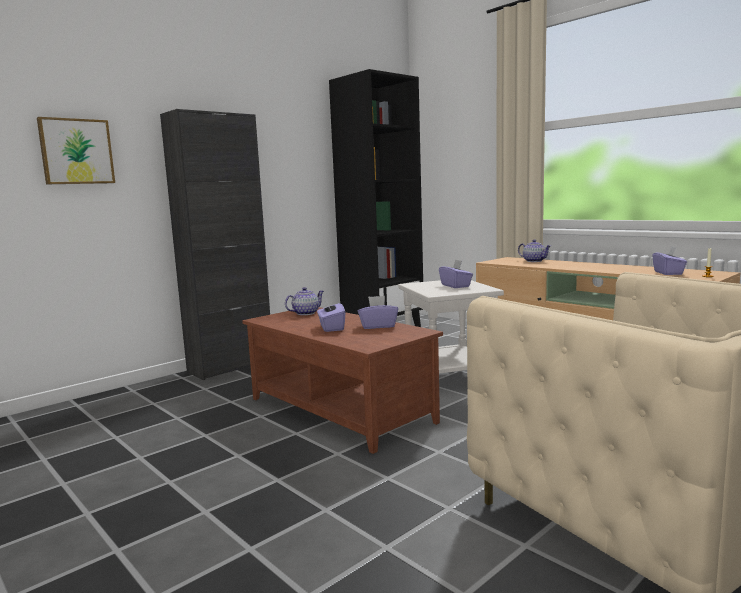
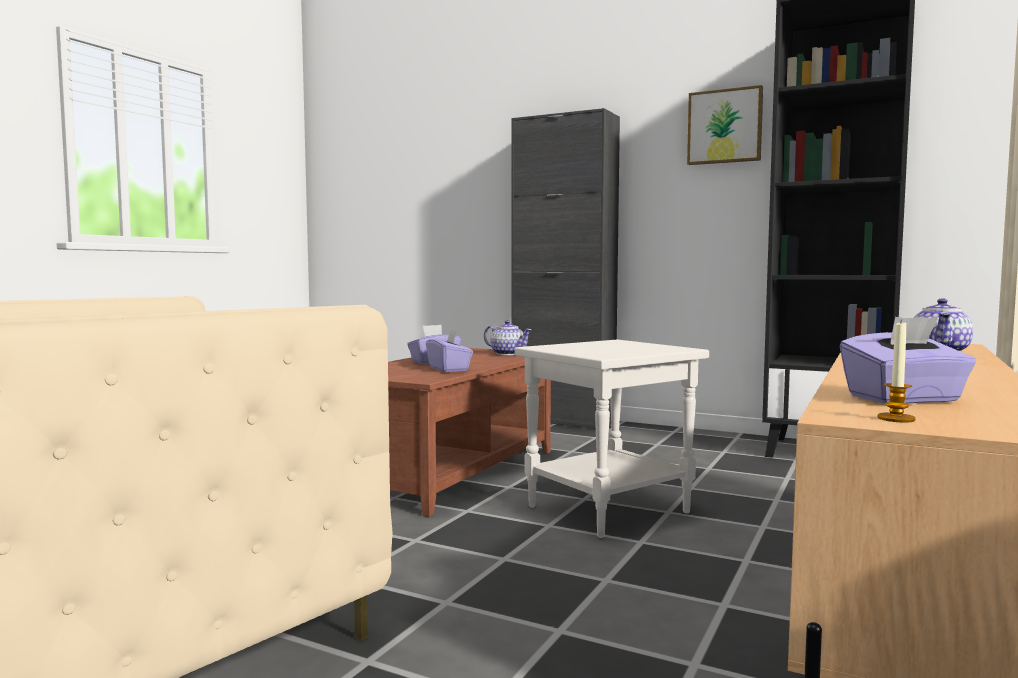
camera: 70 degrees right, 5 degrees down
picture [37,117,115,184] -> picture moved to [687,85,763,165]
purple tissue box [439,259,473,288] -> none

